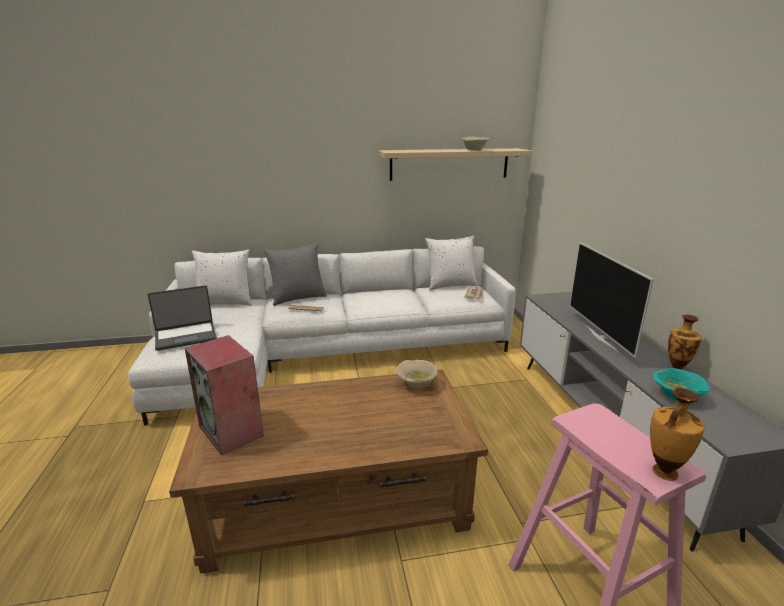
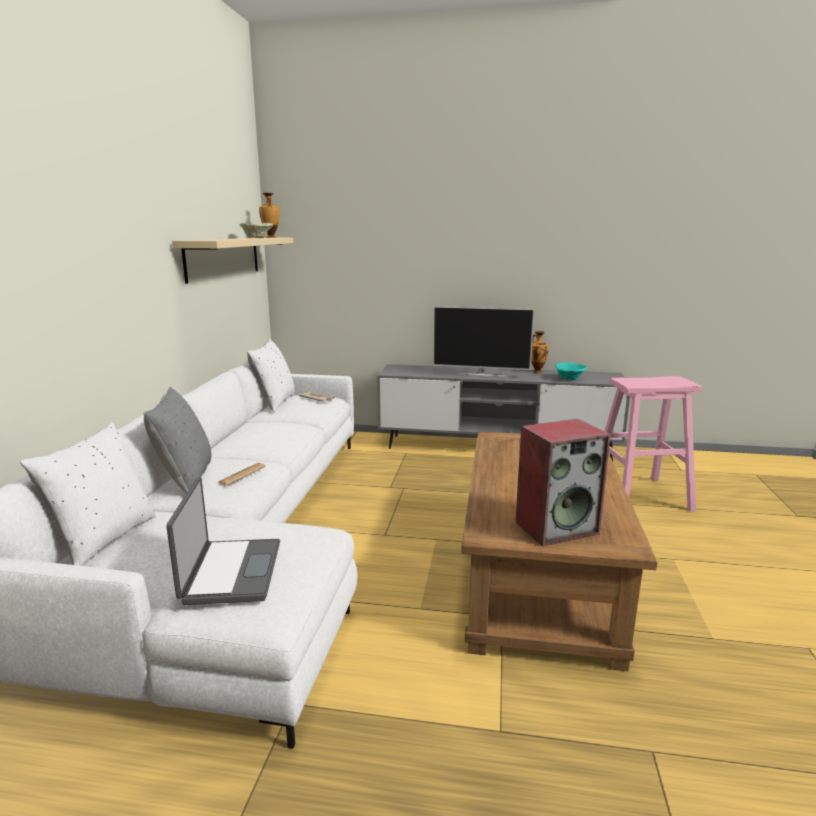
camera: 70 degrees left, 5 degrees down
beige bowl [396,360,438,388] -> none
vase [650,388,704,481] -> vase moved to [259,193,279,238]

